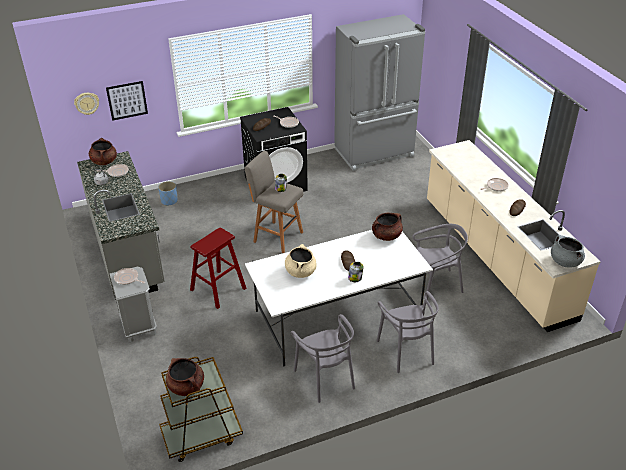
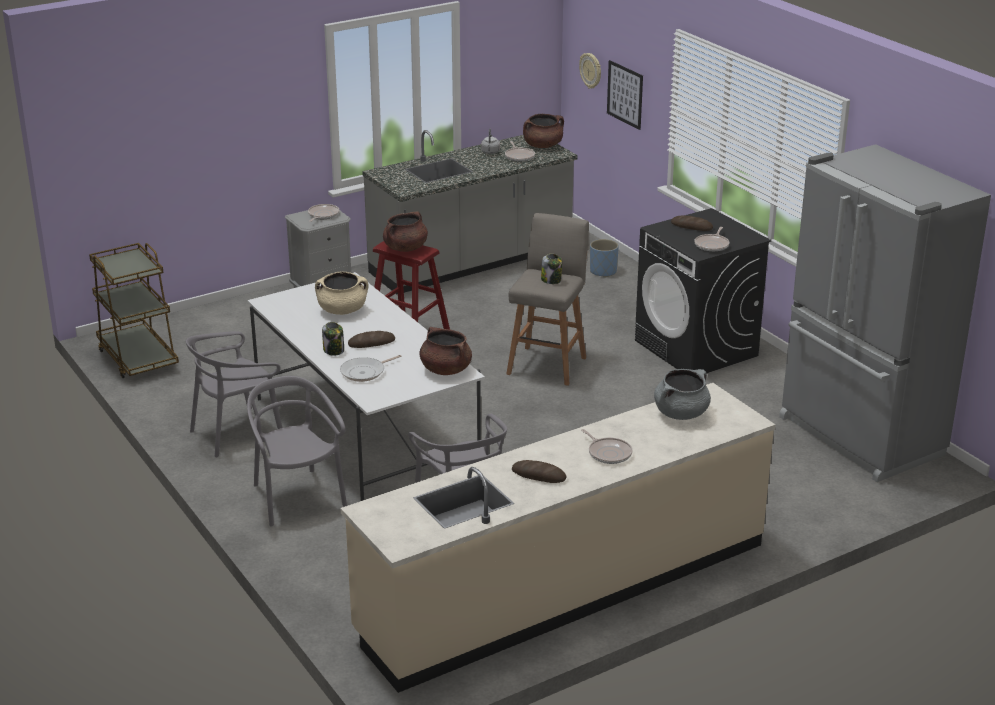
camera: 80 degrees right, 10 degrees down
brown cooking pot [166,358,204,396] -> brown cooking pot moved to [383,212,428,252]
grey chair [377,291,439,373] -> grey chair turned 90 degrees clockwise [247,376,347,527]
grey cooking pot [551,235,585,268] -> grey cooking pot moved to [654,369,711,420]
none -> frying pan [340,355,401,382]

